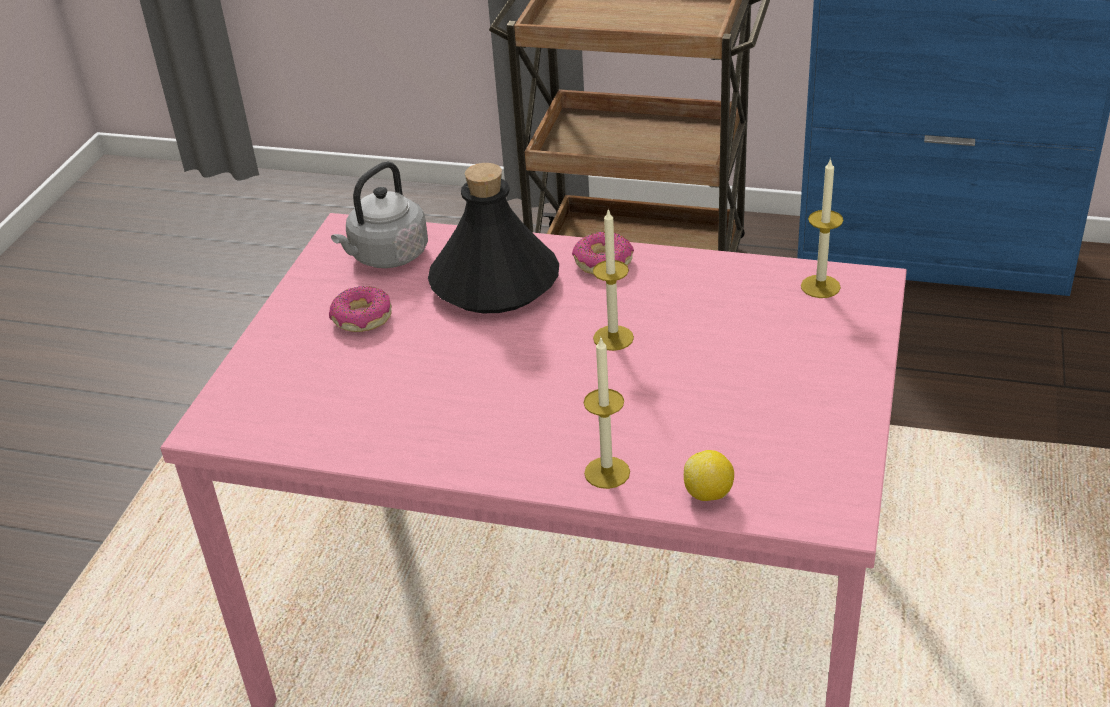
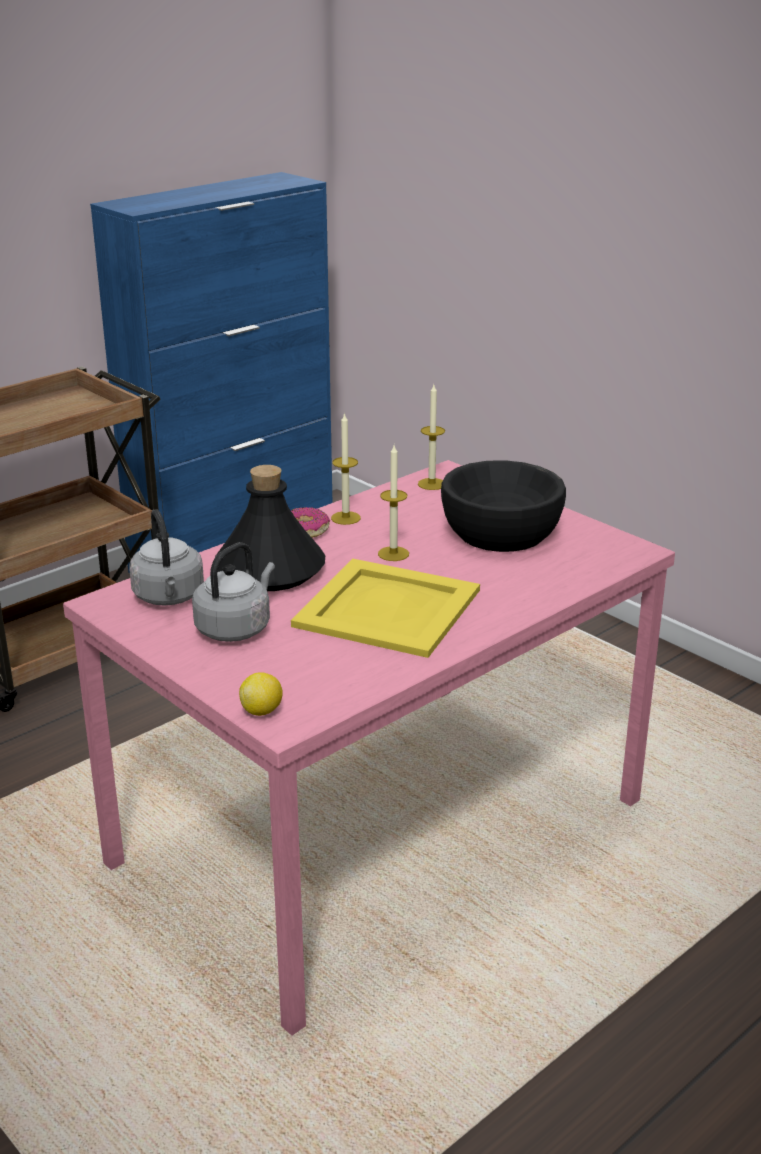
camera: 60 degrees left, 10 degrees down
donut [329,286,392,332] -> grey kettle [192,542,275,642]
candle [584,336,630,489] -> candle moved to [331,413,361,525]
lemon [684,450,734,501] -> lemon moved to [239,672,283,716]
none -> yellow tray [291,558,480,658]
none -> black bowl [441,460,566,552]

